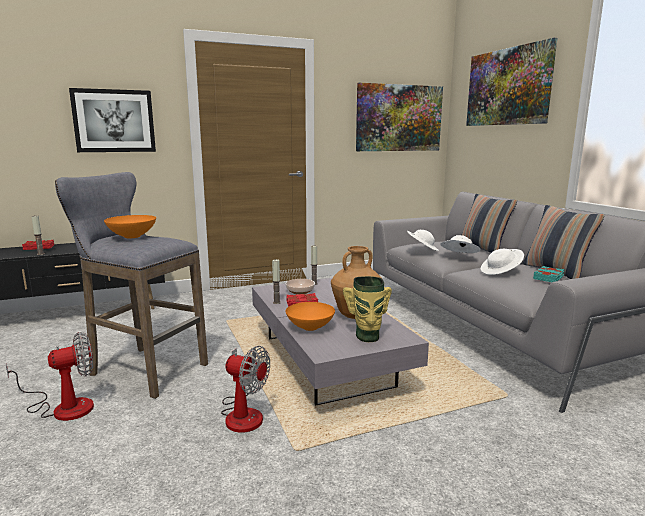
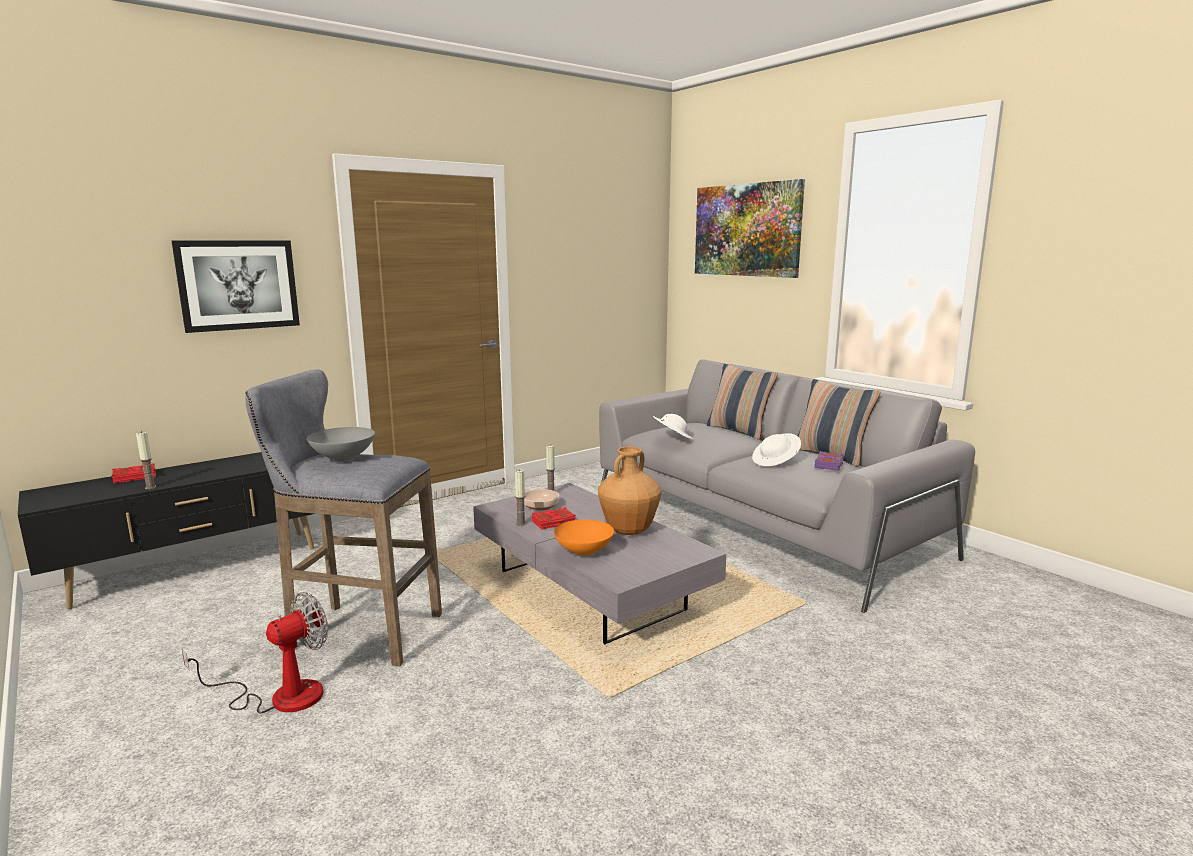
camera: 15 degrees left, 0 degrees up
orange bowl [104,215,156,238] -> grey bowl [307,427,375,461]
fan [221,346,270,433] -> none
vase [343,276,392,342] -> none
picture [356,83,443,151] -> none
white hat [440,235,480,253] -> none
turquoise book [533,266,564,282] -> purple book [814,451,844,471]

